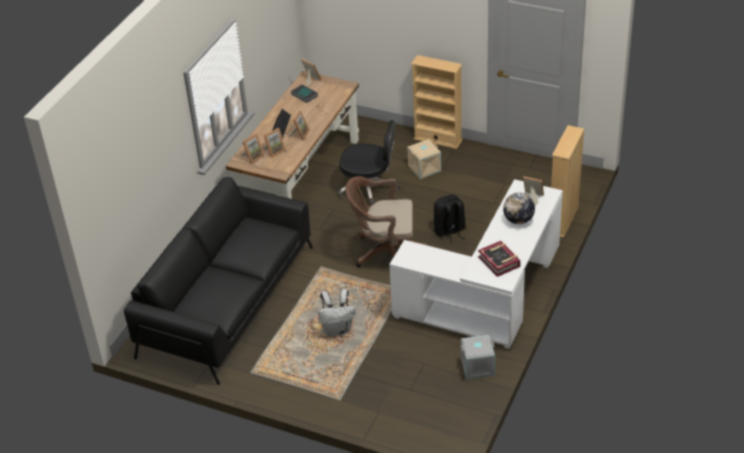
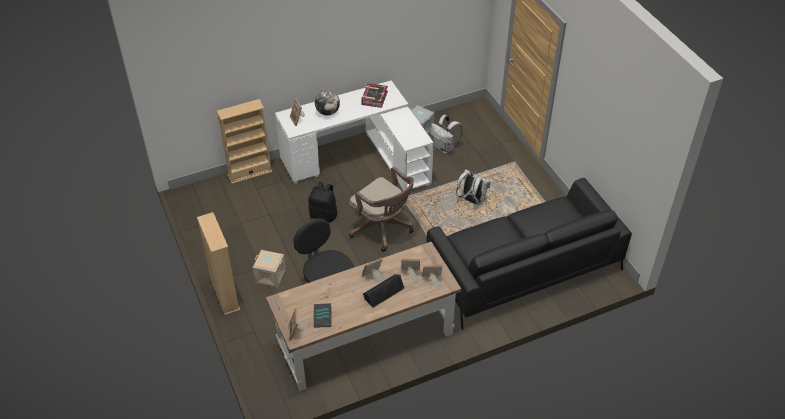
camera: 140 degrees left, 5 degrees up
none -> white backpack [430,115,463,153]

